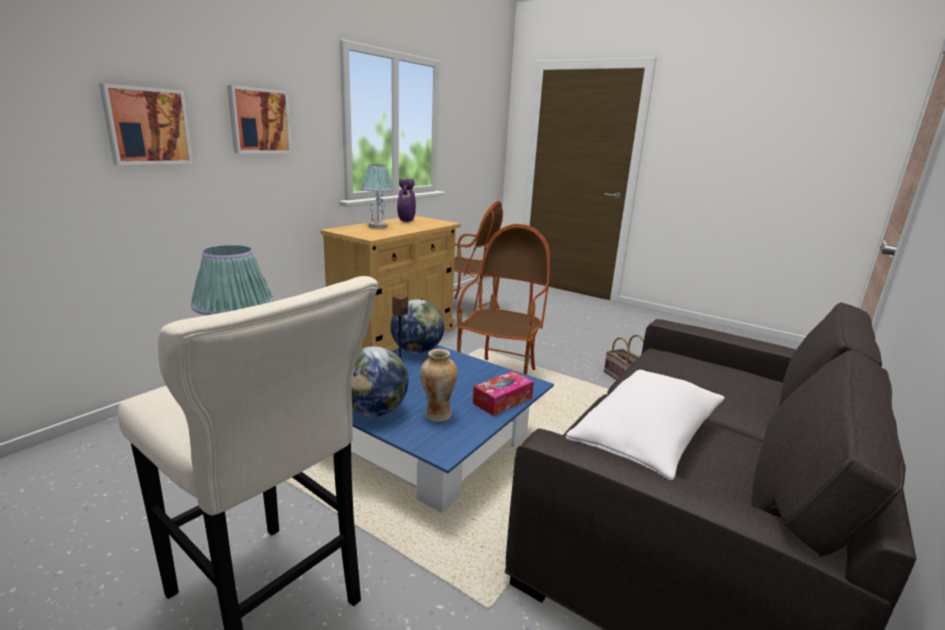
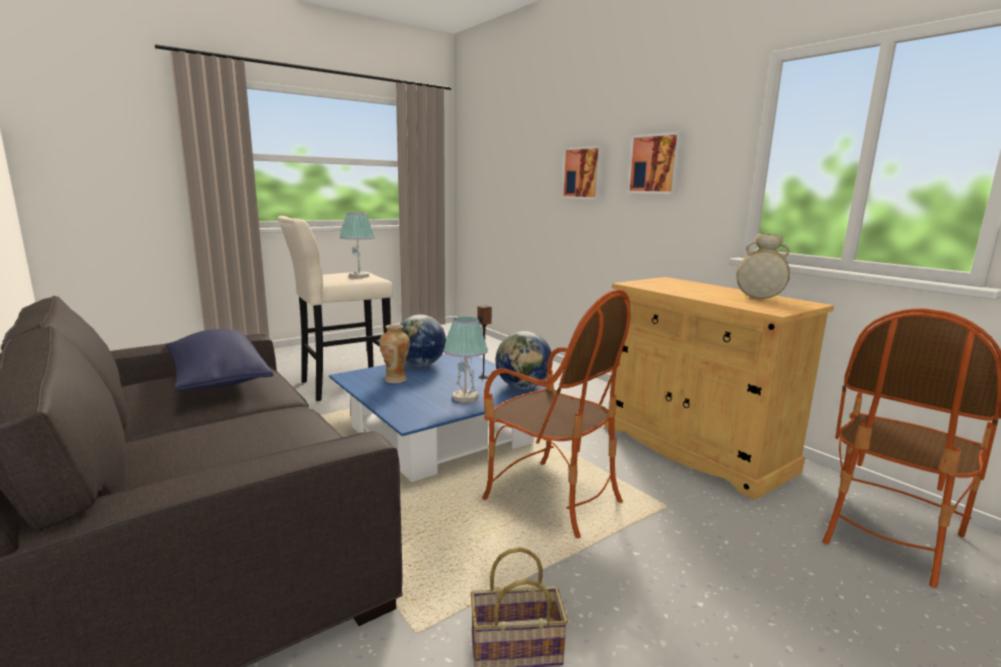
camera: 110 degrees right, 5 degrees down
table lamp [361,165,394,228] -> table lamp moved to [443,317,488,403]
purple vase [397,179,416,222] -> beige vase [736,233,790,299]
tissue box [473,371,534,416] -> none
white pillow [566,370,725,480] -> blue pillow [165,329,273,391]

